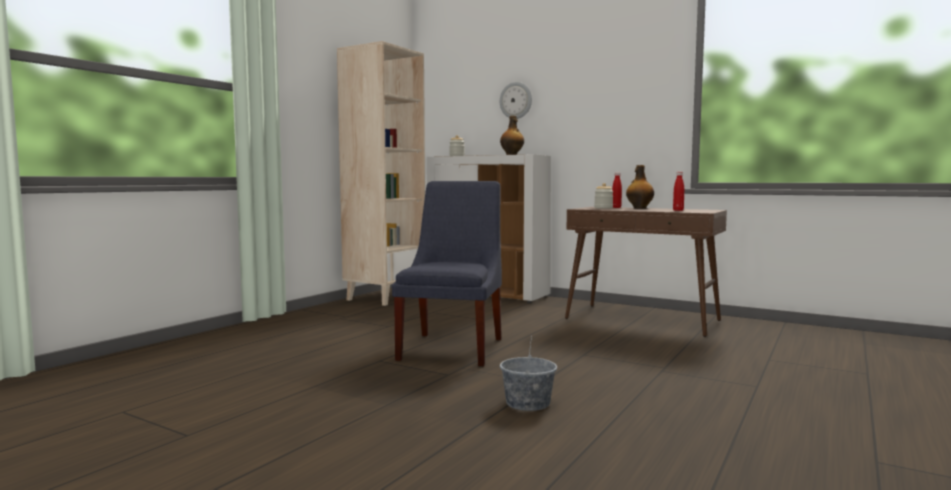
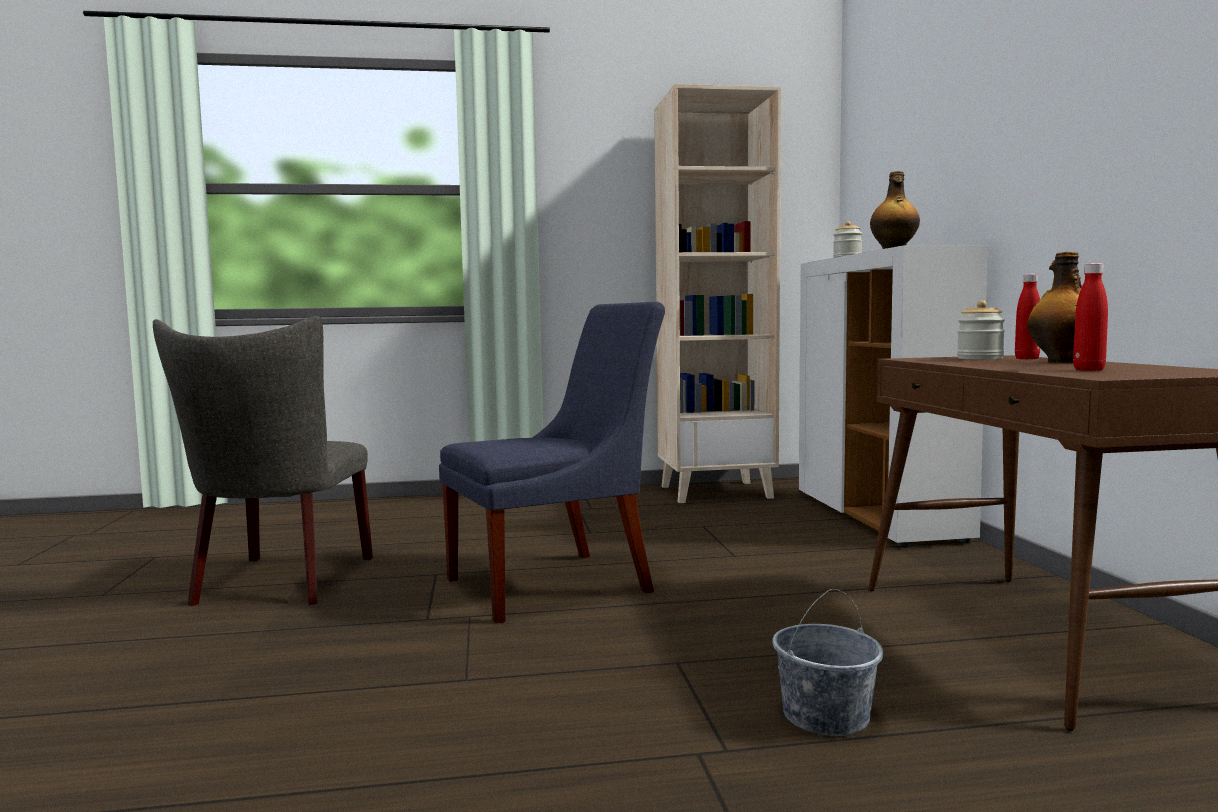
camera: 50 degrees right, 0 degrees up
wall clock [500,82,532,119] -> none
grey bucket [500,336,557,411] -> grey bucket moved to [772,589,883,736]
none -> grey chair [153,316,373,606]

